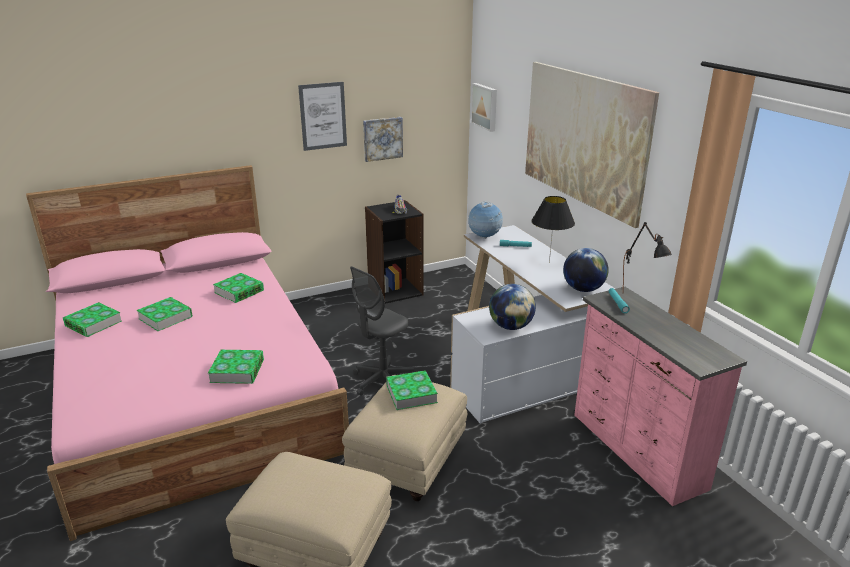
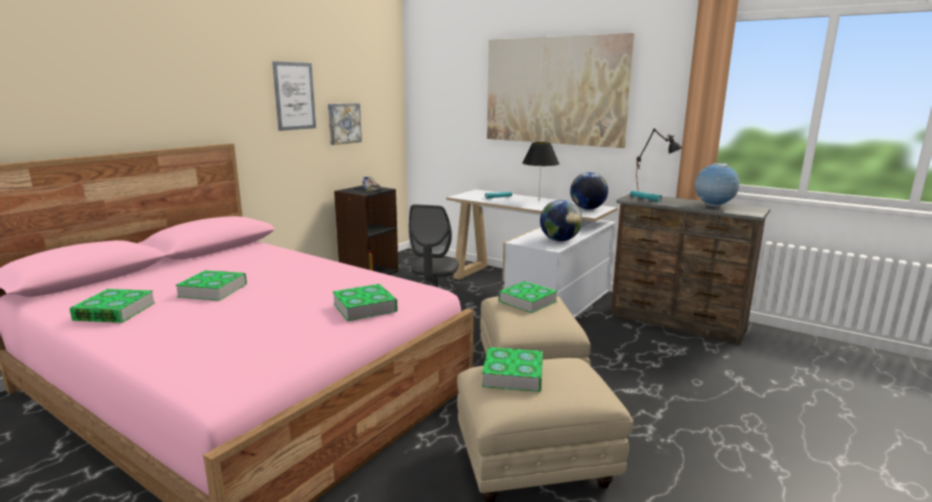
camera: 30 degrees left, 10 degrees down
book [213,273,264,303] -> book moved to [482,347,543,392]
globe [468,201,503,239] -> globe moved to [695,163,739,207]
picture [471,83,497,132] -> none
pink dresser [574,287,747,506] -> brown dresser [611,194,770,345]

